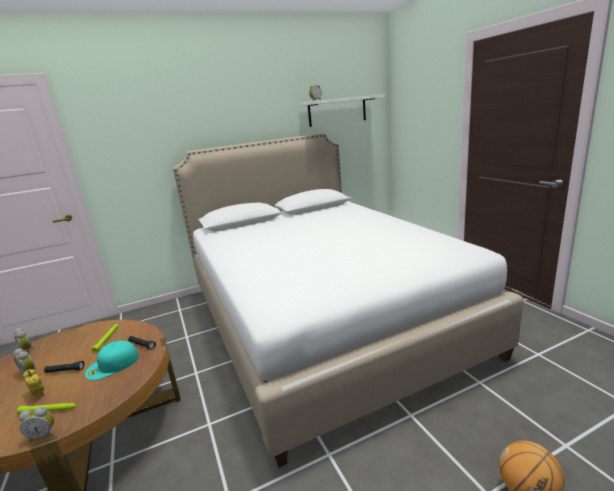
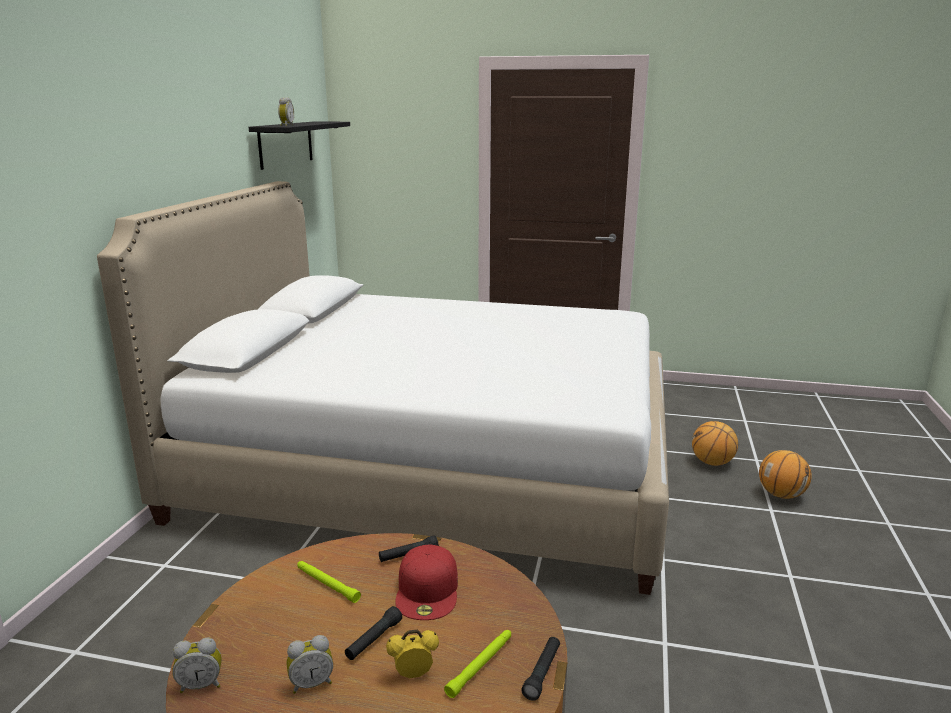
camera: 55 degrees left, 0 degrees up
alarm clock [19,407,54,441] -> black flashlight [521,637,560,701]
turquoise cap [85,341,139,380] -> red cap [395,544,458,620]
white shelf [299,94,385,127] -> black shelf [248,121,350,170]
none -> basketball [692,421,738,466]

